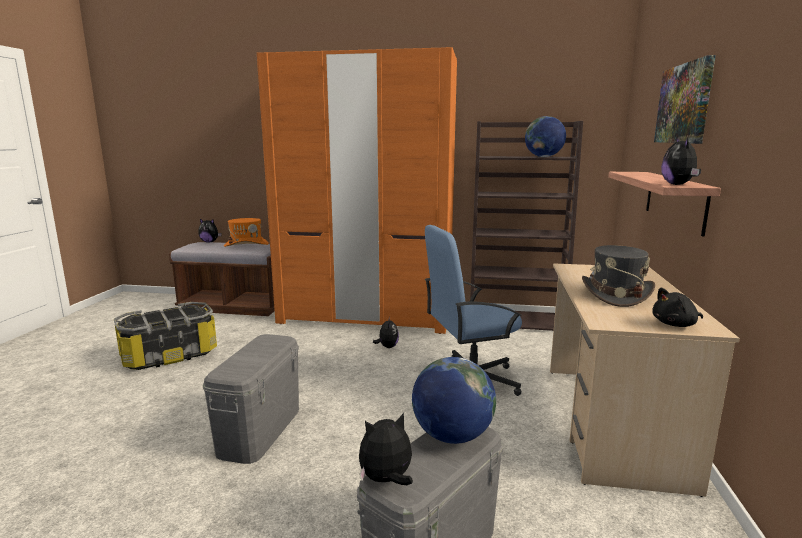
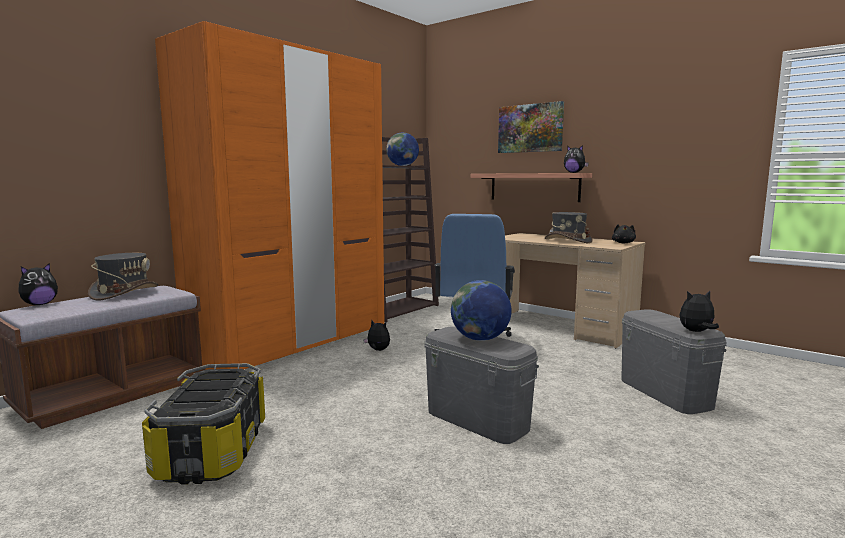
camera: 60 degrees left, 5 degrees down
orange hat [224,218,269,247] -> grey hat [88,253,158,301]
plush toy [359,413,413,485] -> plush toy turned 75 degrees clockwise [680,291,719,332]
globe [412,357,496,444] -> globe moved to [451,280,511,341]

